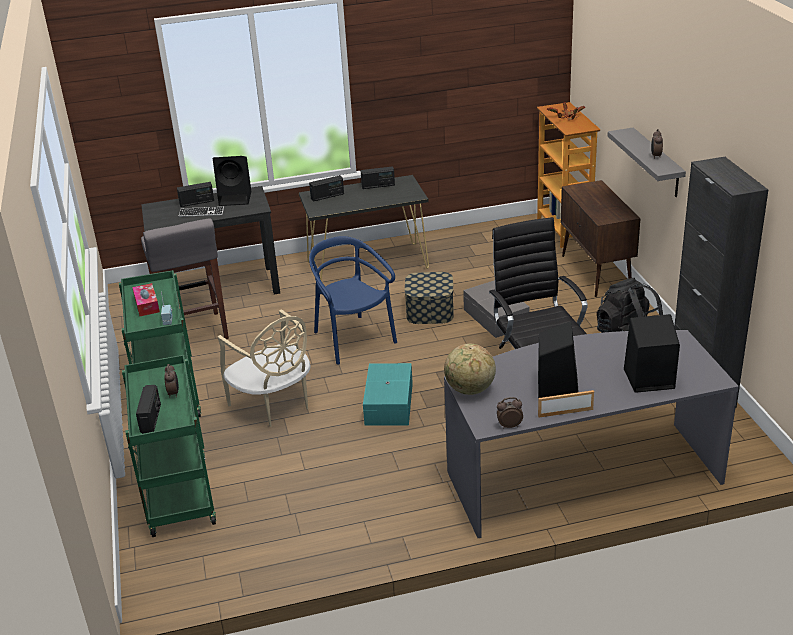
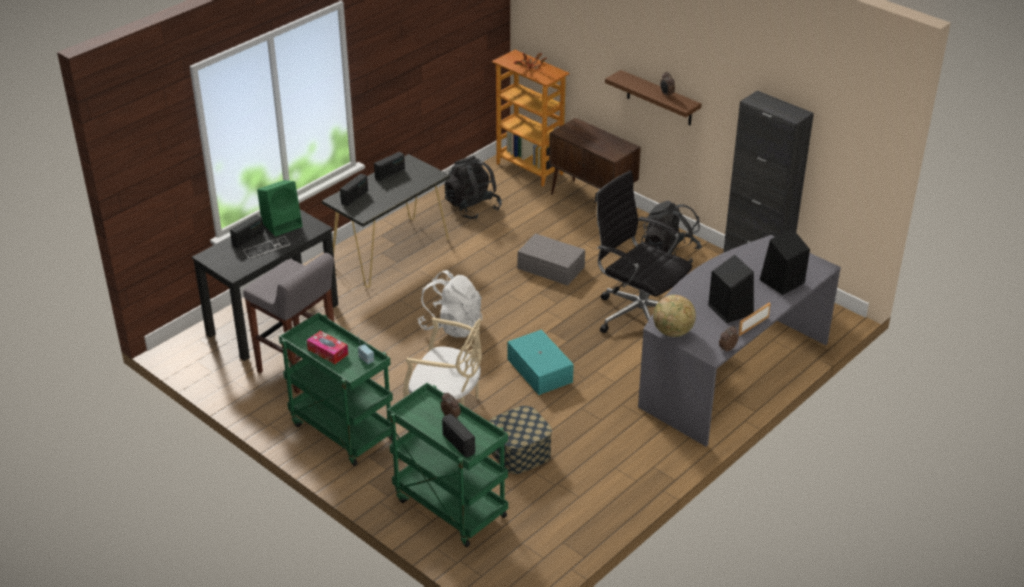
camera: 35 degrees left, 5 degrees up
black speaker [213,156,251,206] -> green speaker [257,180,303,237]
blue chair [309,236,397,364] -> white backpack [418,270,482,338]
storage box [405,272,454,324] -> storage box moved to [489,406,552,474]
grey shelf [607,128,686,197] -> brown shelf [605,70,702,125]
none -> black backpack [445,156,502,219]

